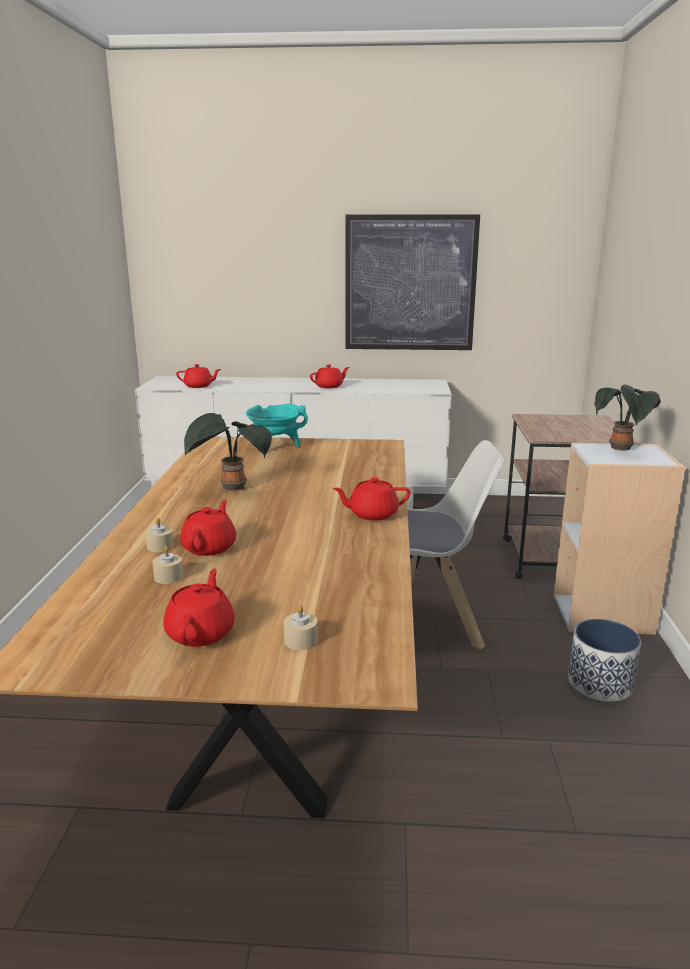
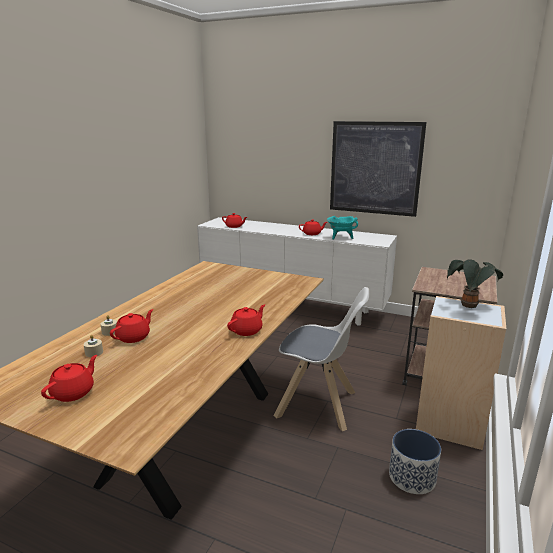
camera: 20 degrees right, 0 degrees up
potted plant [184,413,272,491] -> none
turquoise cooking pot [246,404,308,447] -> turquoise cooking pot moved to [327,216,358,240]
beige candle [284,605,318,650] -> none
red teapot [332,477,411,521] -> red teapot turned 120 degrees clockwise [227,304,265,336]

